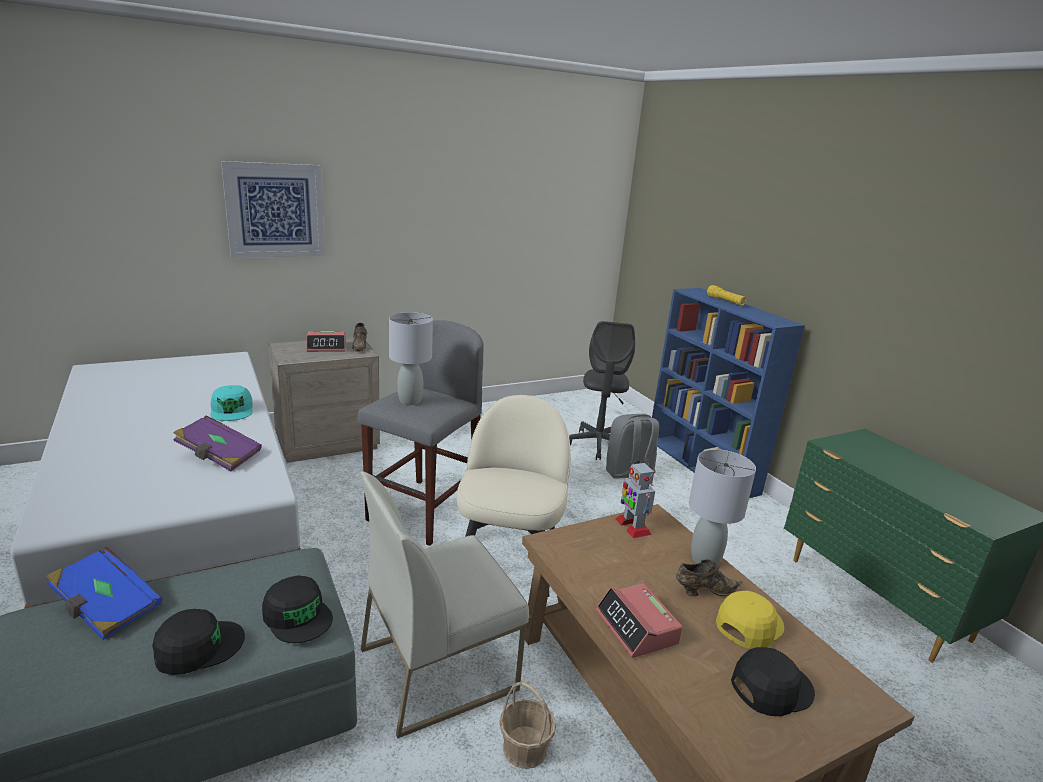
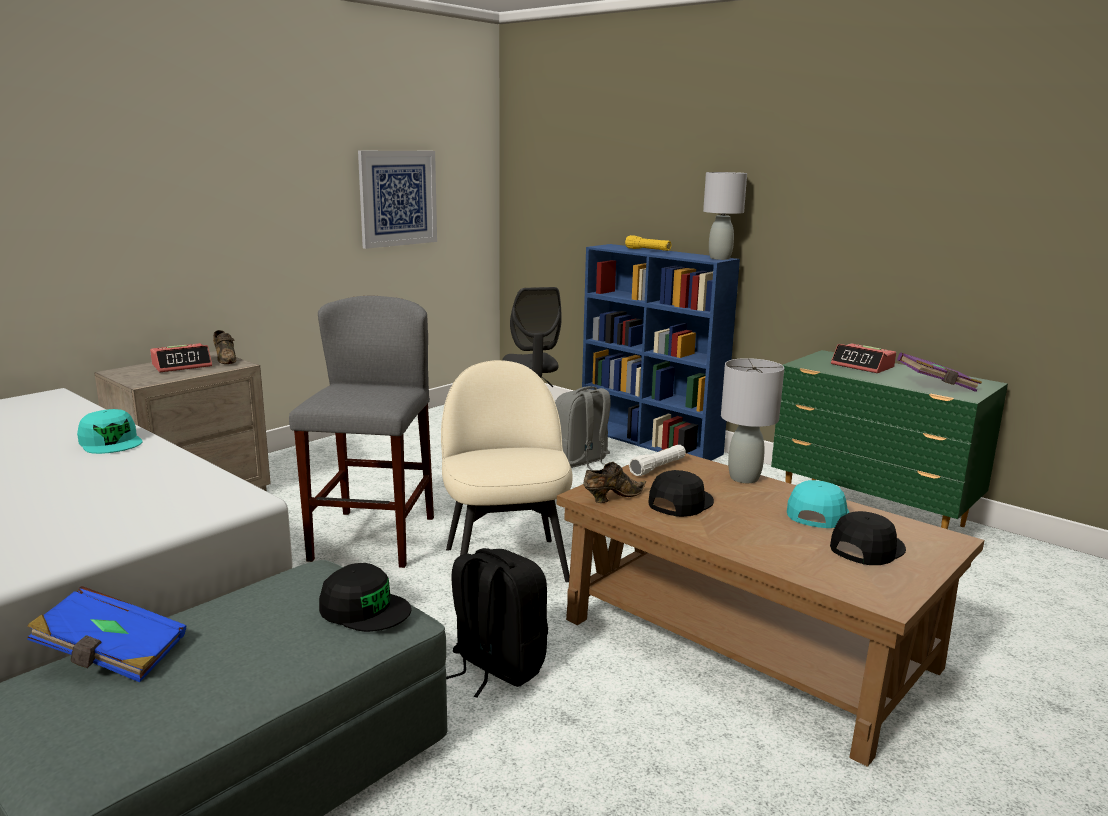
camera: 20 degrees left, 5 degrees down
black cap [152,609,245,675] -> black cap moved to [648,470,714,517]
purple book [173,415,262,472] -> purple book moved to [897,353,982,392]
picture [221,161,324,258] -> picture moved to [358,151,437,249]
white chair [360,472,529,739] -> black backpack [446,548,548,698]
grey table lamp [389,312,433,405] -> grey table lamp moved to [703,172,747,260]
basket [499,681,556,769] -> none
alarm clock [596,583,683,658] -> alarm clock moved to [831,343,896,373]
toy robot [615,460,655,538] -> white flashlight [629,445,686,476]
brown shoe [676,559,742,596] -> brown shoe moved to [583,462,646,503]
yellow cap [716,591,784,649] -> turquoise cap [787,480,849,528]

